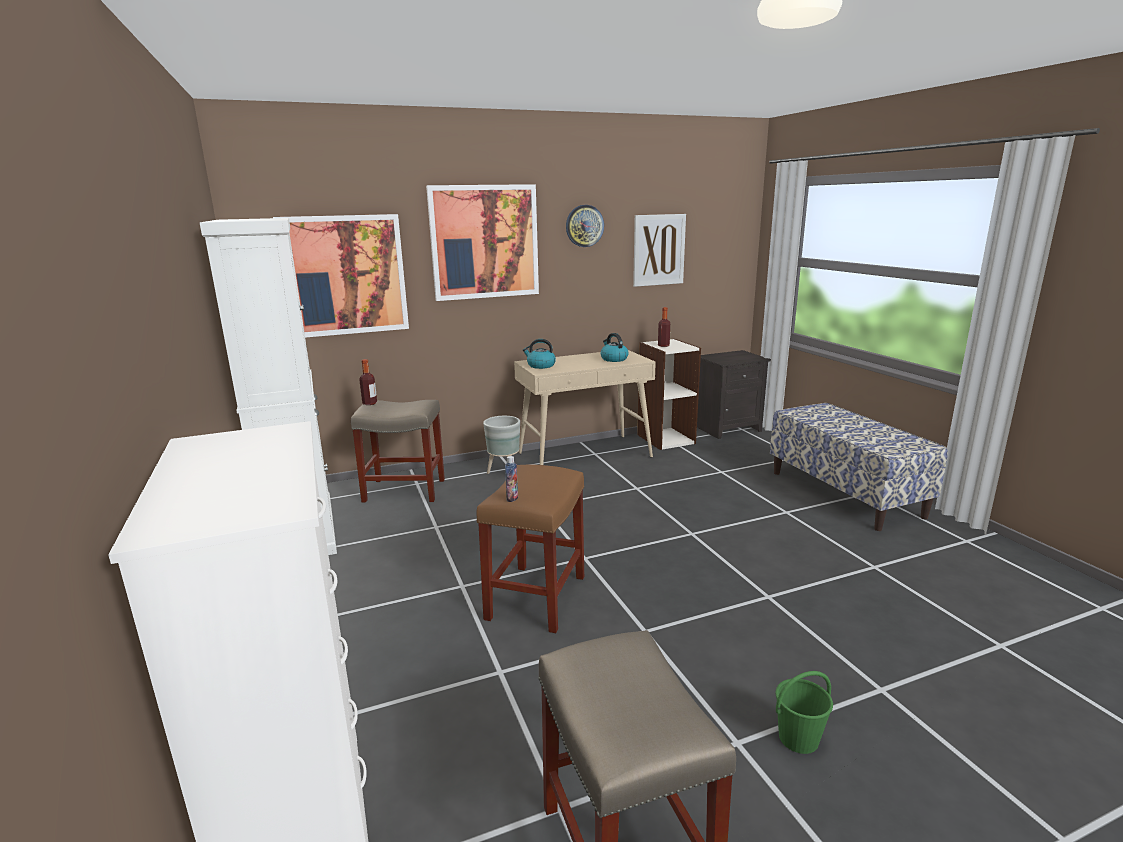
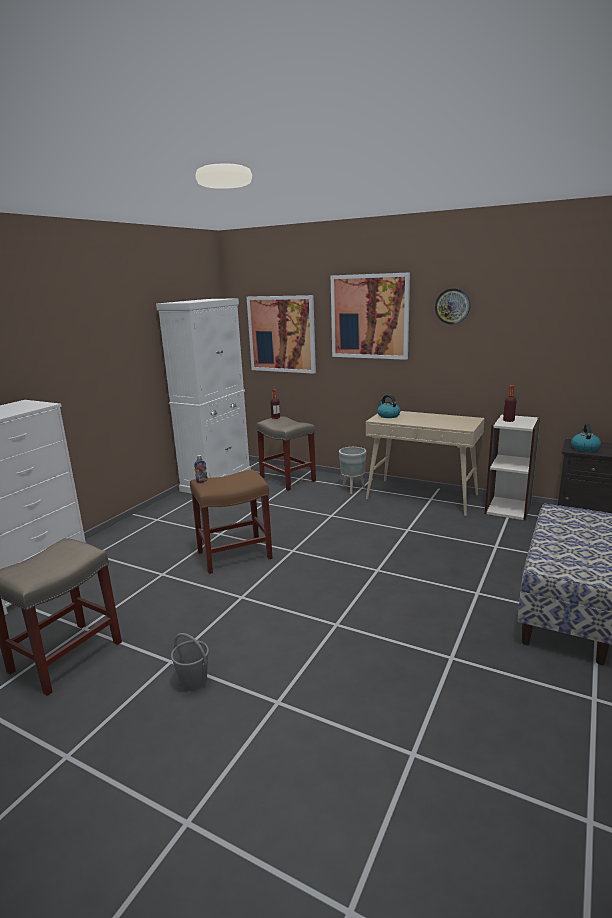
camera: 50 degrees right, 0 degrees up
kettle [601,333,628,362] -> kettle moved to [571,424,601,452]
picture [633,214,686,287] -> none
green bucket [775,671,833,754] -> grey bucket [171,633,209,691]

